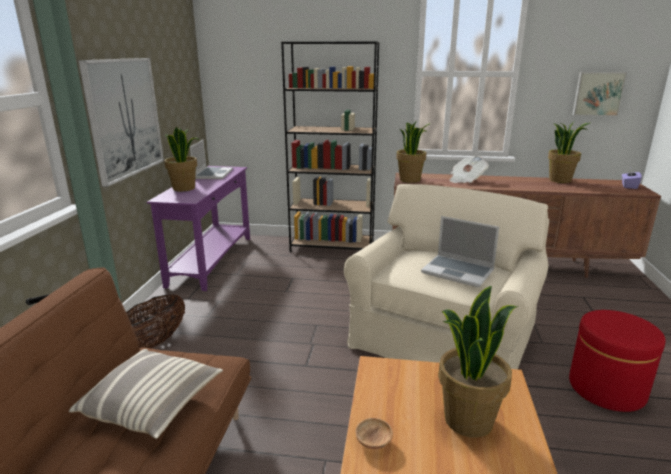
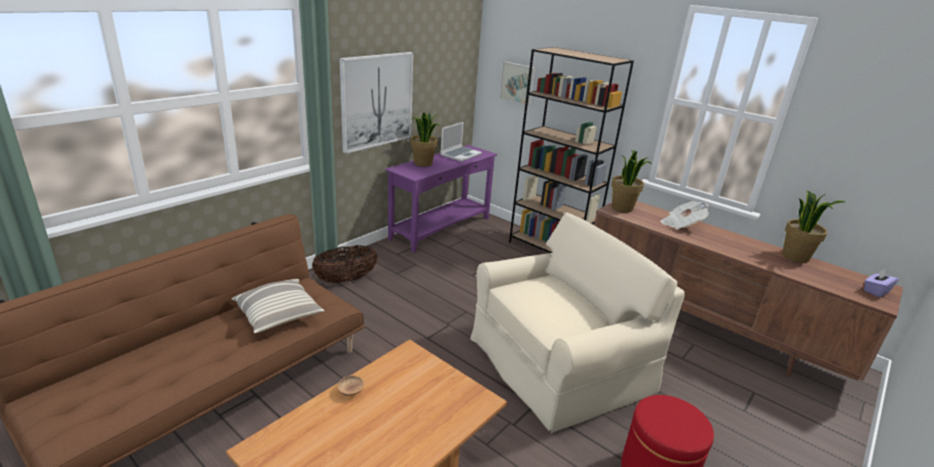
camera: 30 degrees right, 5 degrees up
laptop [421,216,499,287] -> none
potted plant [438,286,519,438] -> none
picture [572,72,627,116] -> picture moved to [500,62,536,105]

